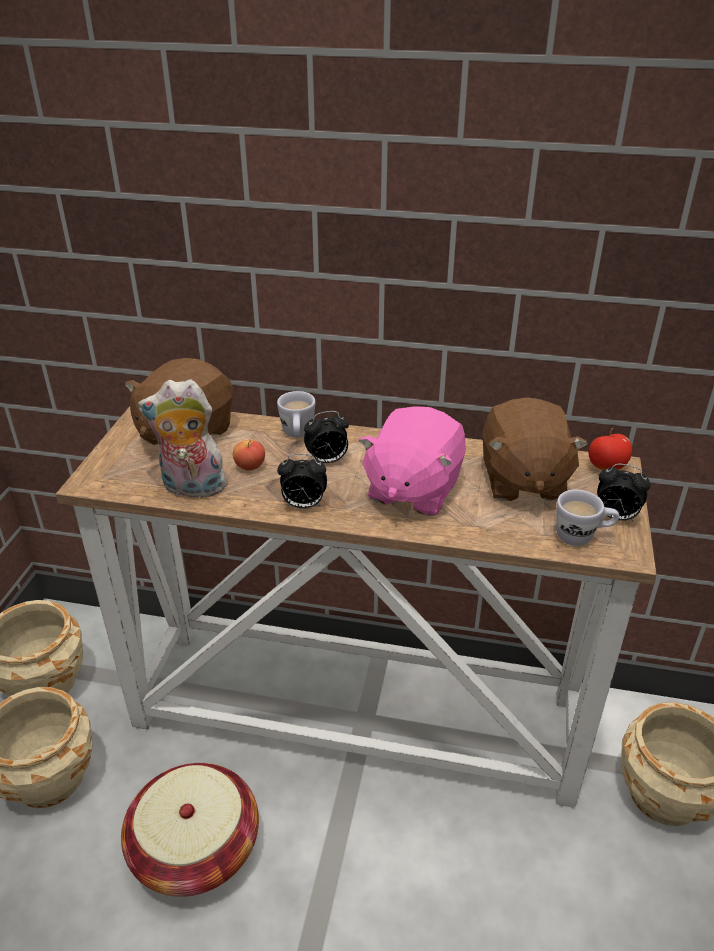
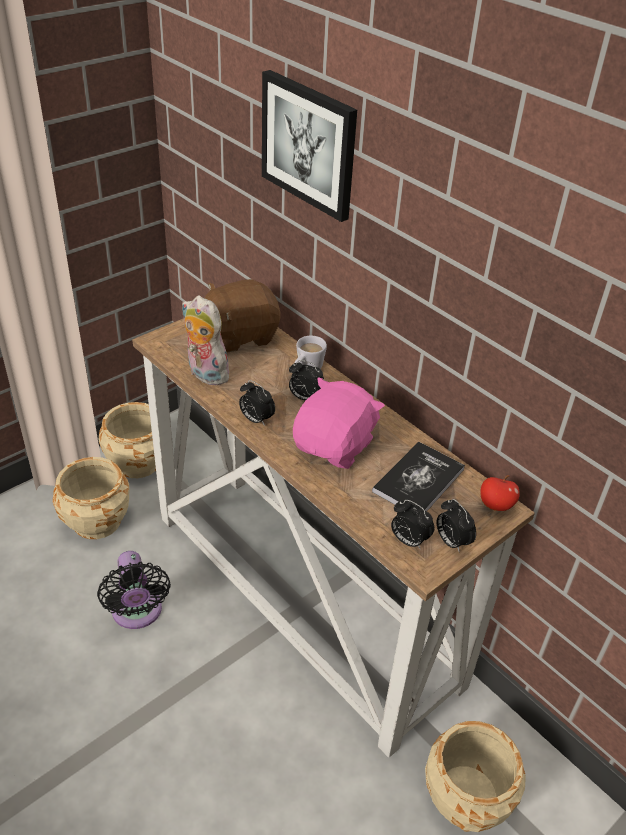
camera: 35 degrees right, 5 degrees up
basket [121,763,259,897] -> black fan [97,551,171,629]
apple [233,440,265,470] -> none
pink plush toy [358,406,466,516] -> pink plush toy turned 150 degrees clockwise [293,377,385,469]
brown plush toy [483,397,588,501] -> book [372,442,465,511]
white mug [556,490,619,546] -> alarm clock [391,500,434,548]
none -> picture [262,70,357,222]

